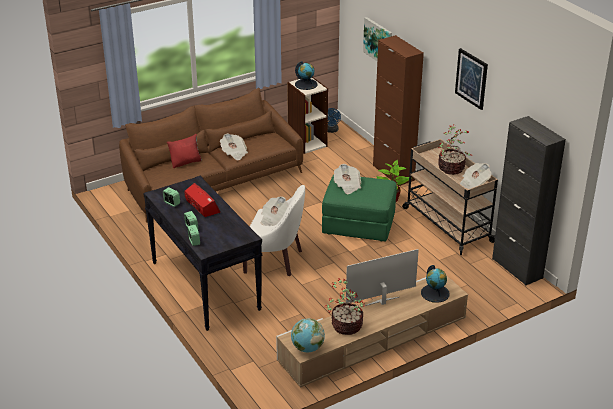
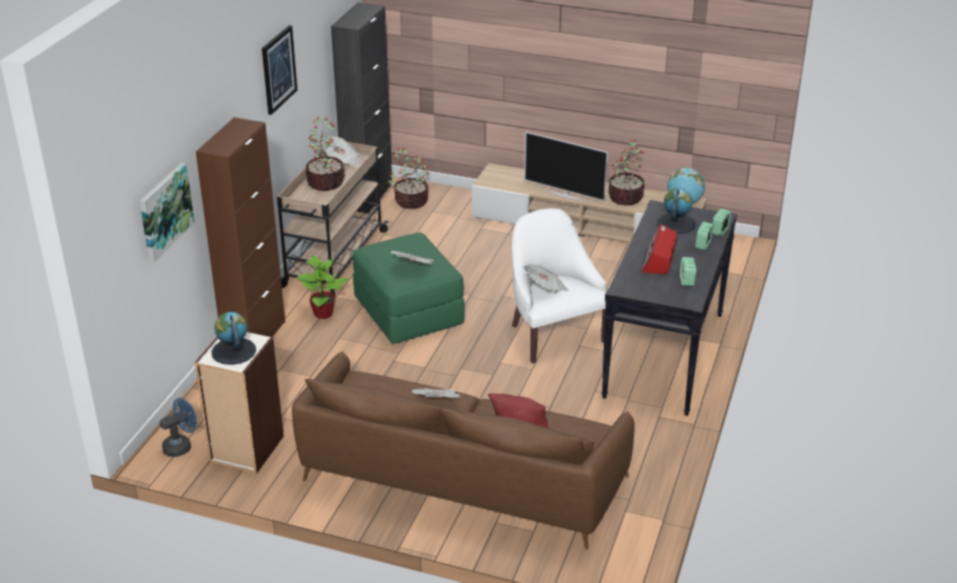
camera: 130 degrees left, 0 degrees up
globe [421,265,450,303] -> globe moved to [657,188,695,234]
none -> potted plant [387,147,429,209]

